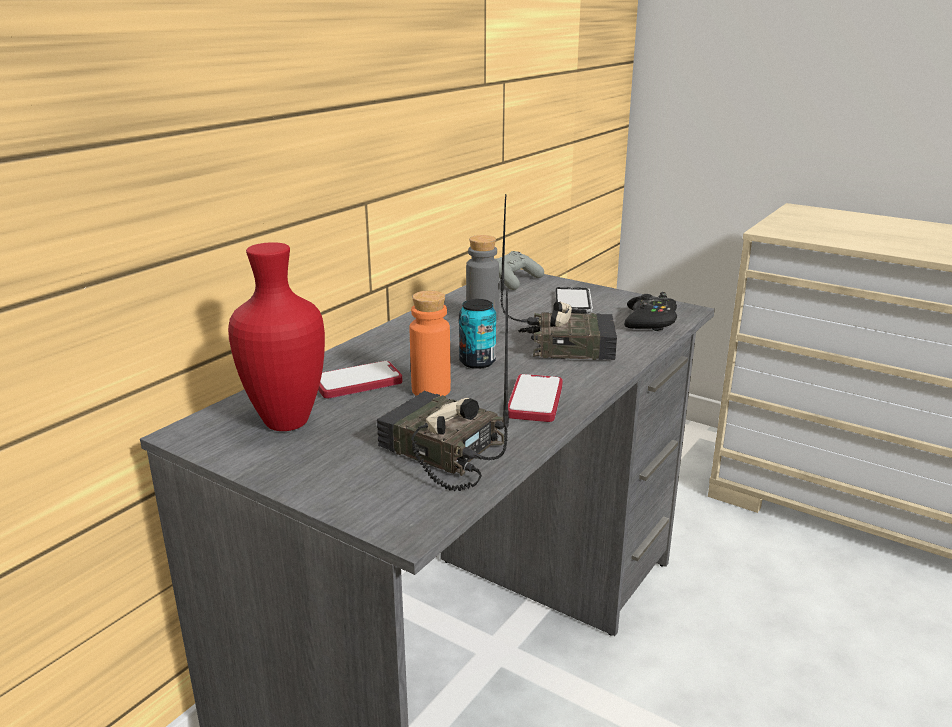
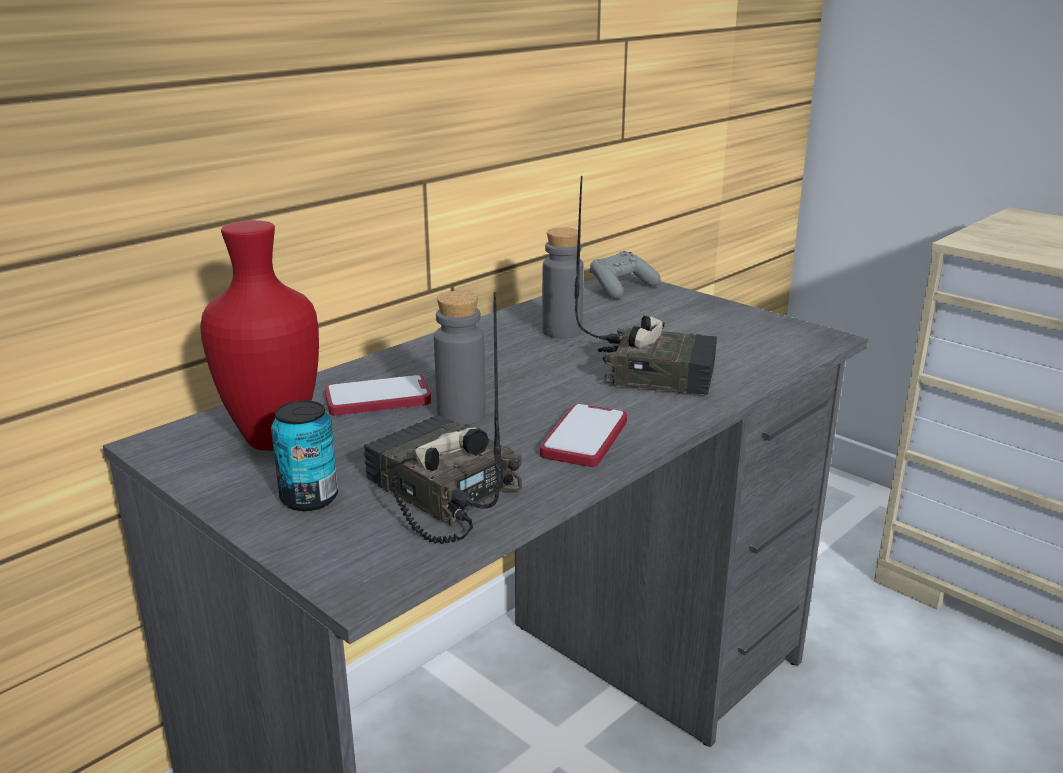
camera: 10 degrees right, 0 degrees up
orange bottle [409,291,451,396] -> grey bottle [434,291,486,426]
can [459,299,496,369] -> can moved to [271,400,338,511]
phone [556,287,593,314] -> none
black game controller [624,292,677,331] -> none

